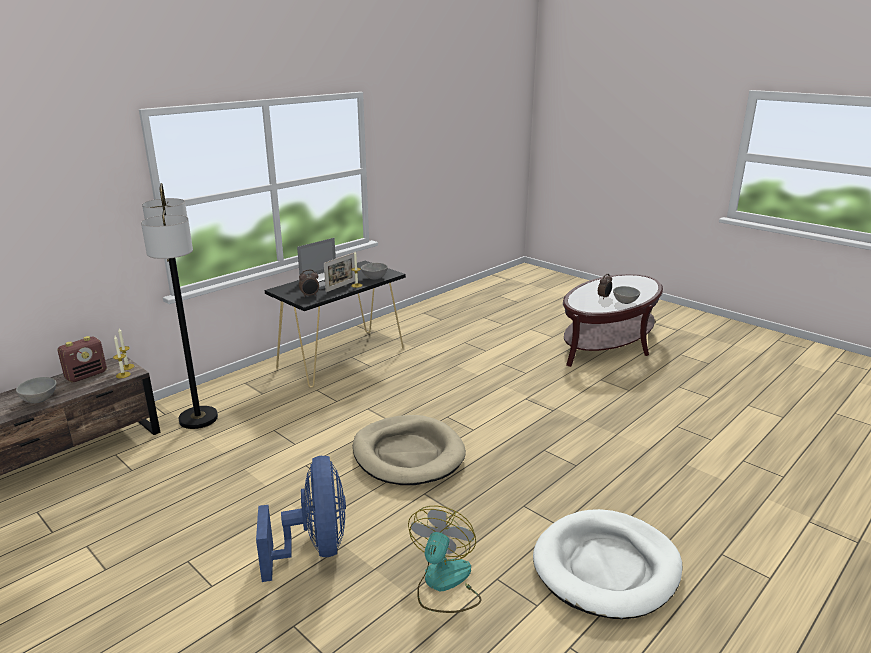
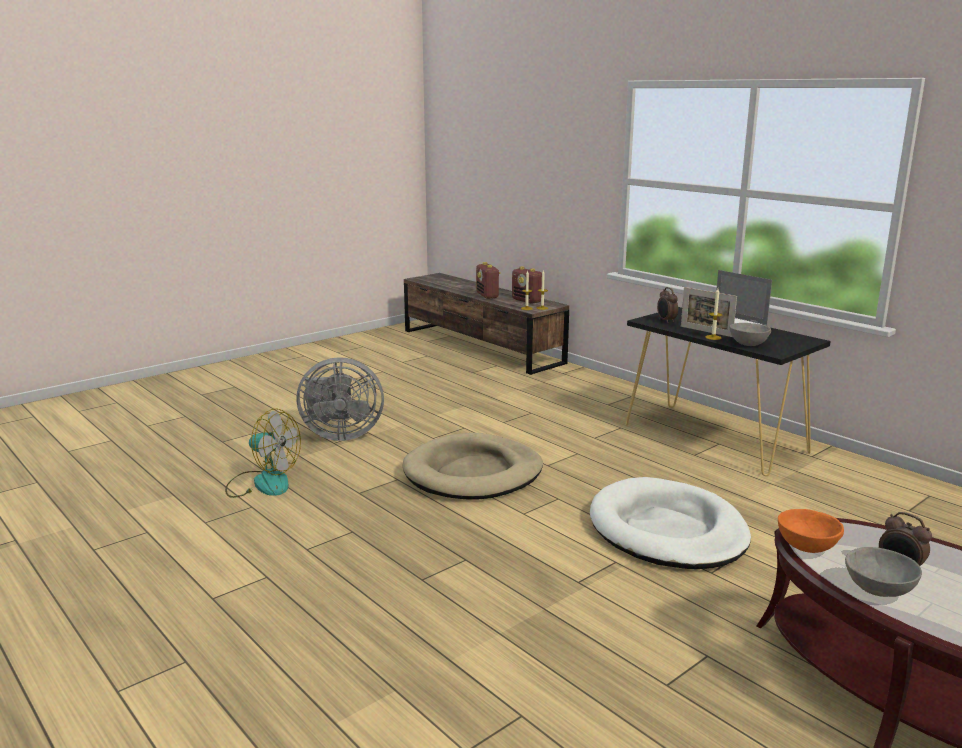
camera: 95 degrees right, 5 degrees down
grey bowl [16,377,56,403] -> radio [476,262,501,299]
floor lamp [141,183,218,429] -> none
blue fan [256,456,346,582] -> grey fan [297,357,384,441]
white dog bed [533,509,683,619] -> white dog bed moved to [590,477,751,569]
none -> orange bowl [778,509,844,553]

